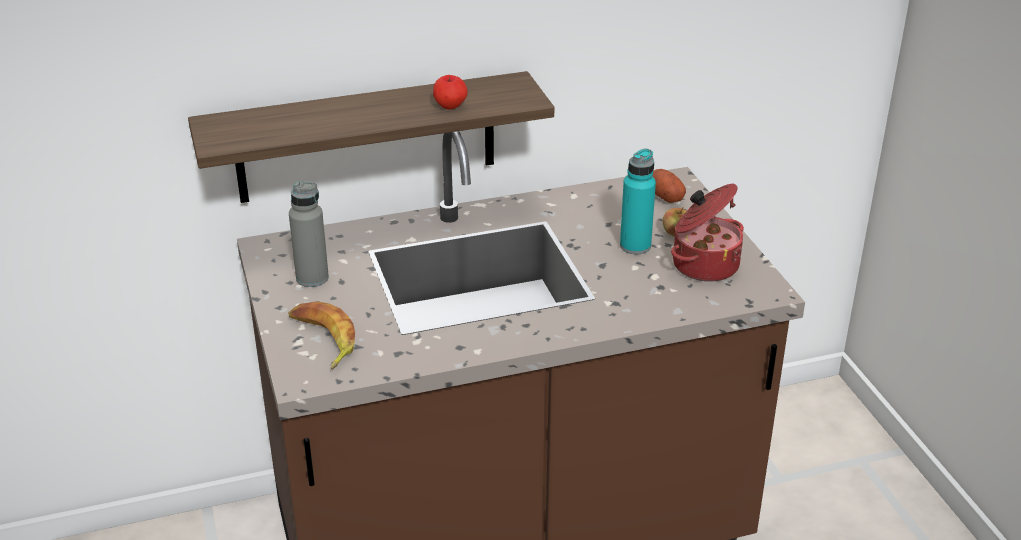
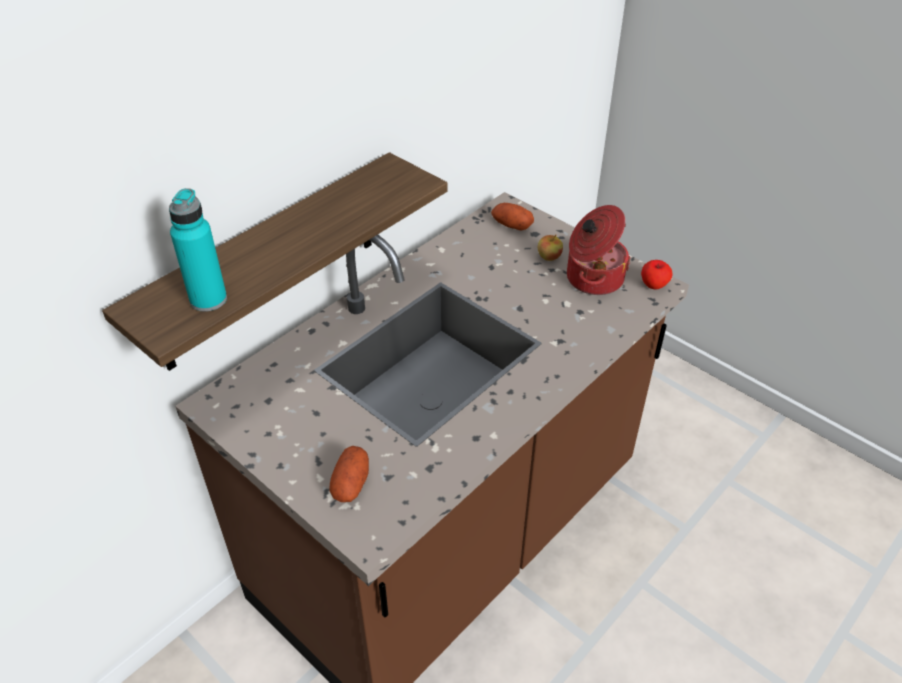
camera: 30 degrees left, 10 degrees up
grey bottle [289,181,329,287] -> none
banana [289,301,355,369] -> potato [329,446,369,502]
apple [433,75,467,110] -> apple moved to [641,260,673,289]
turquoise bottle [620,148,656,254] -> turquoise bottle moved to [169,188,227,312]

